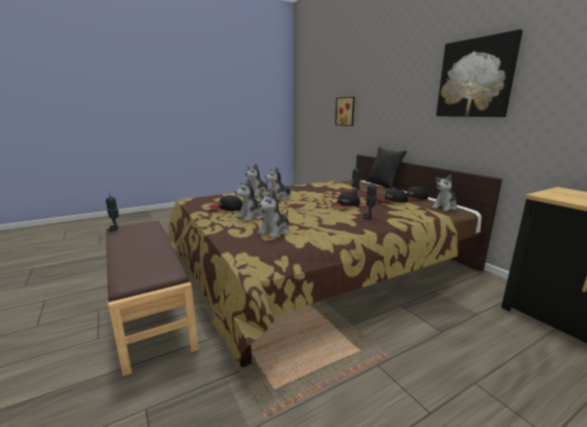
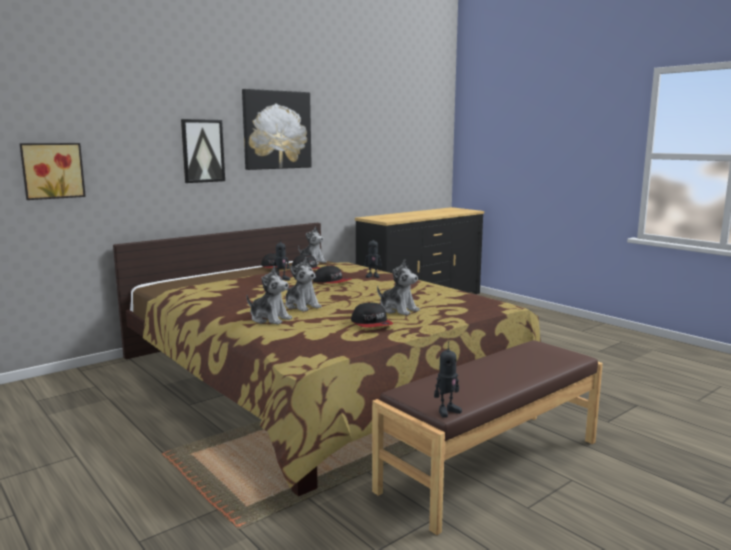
camera: 100 degrees left, 5 degrees down
plush toy [257,189,289,238] -> none
black pillow [366,147,407,189] -> none
none -> picture [181,119,225,183]

